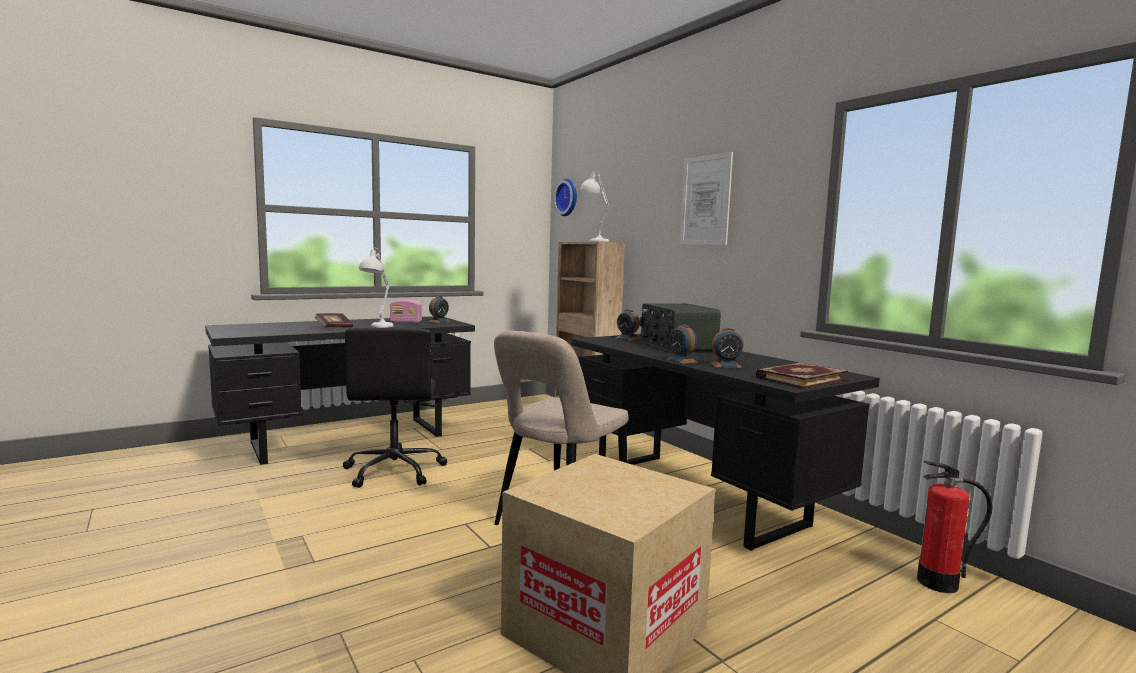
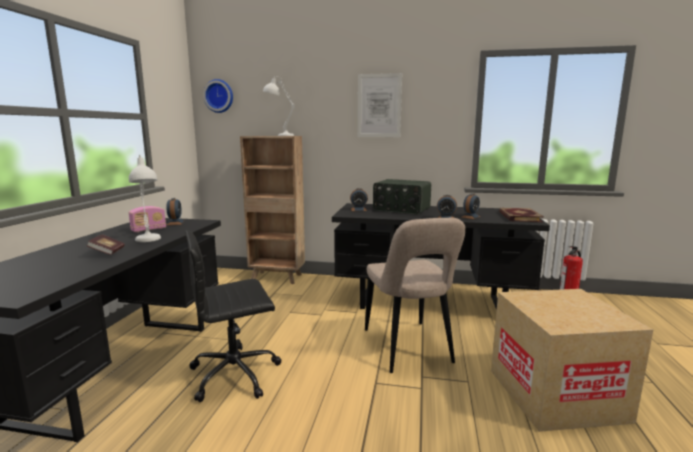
camera: 45 degrees left, 5 degrees up
black office chair [343,328,447,488] -> black office chair turned 120 degrees clockwise [185,230,282,402]

